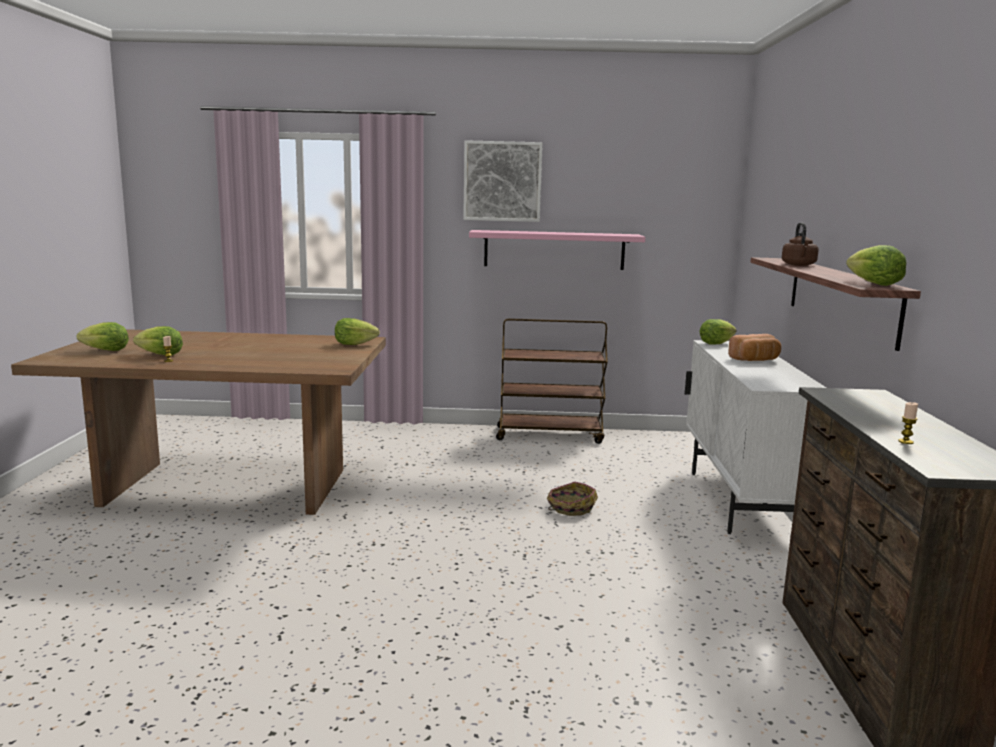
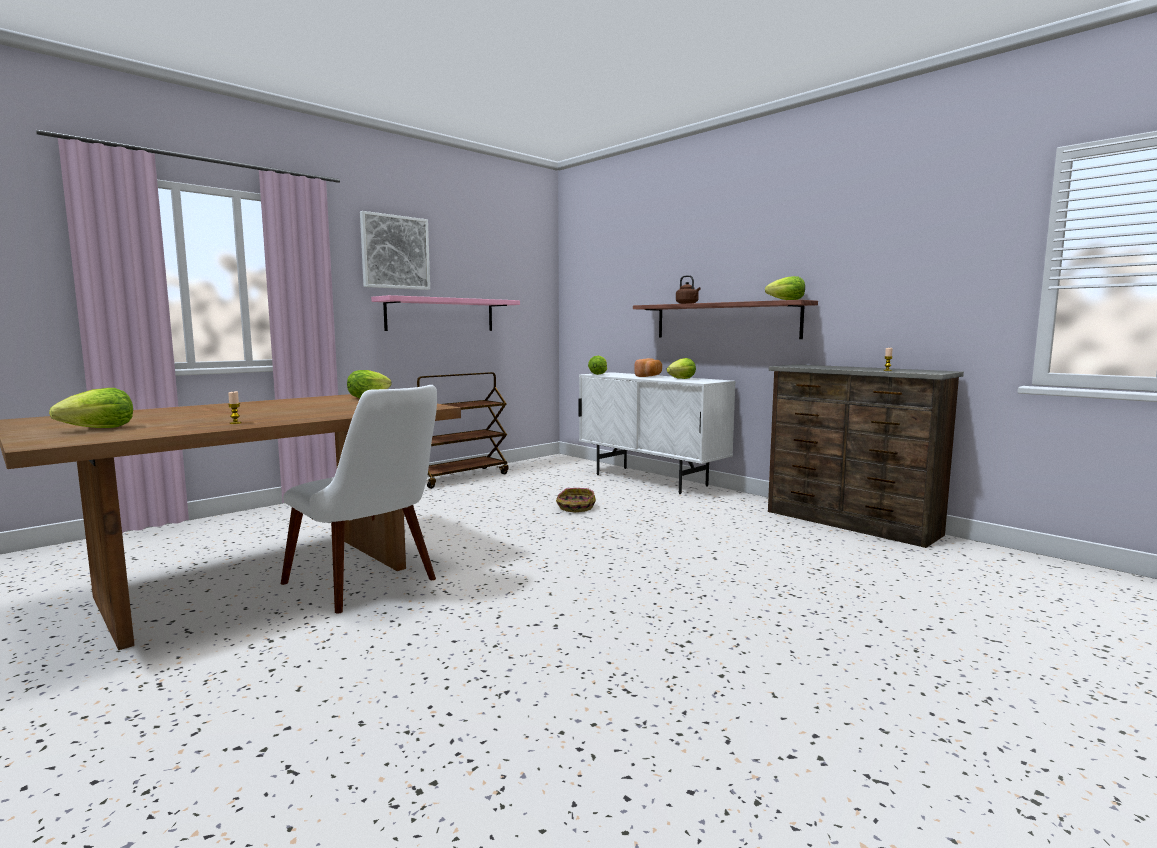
camera: 45 degrees left, 5 degrees down
lettuce [133,326,183,355] -> lettuce moved to [667,358,696,379]
none -> white chair [281,385,437,614]

